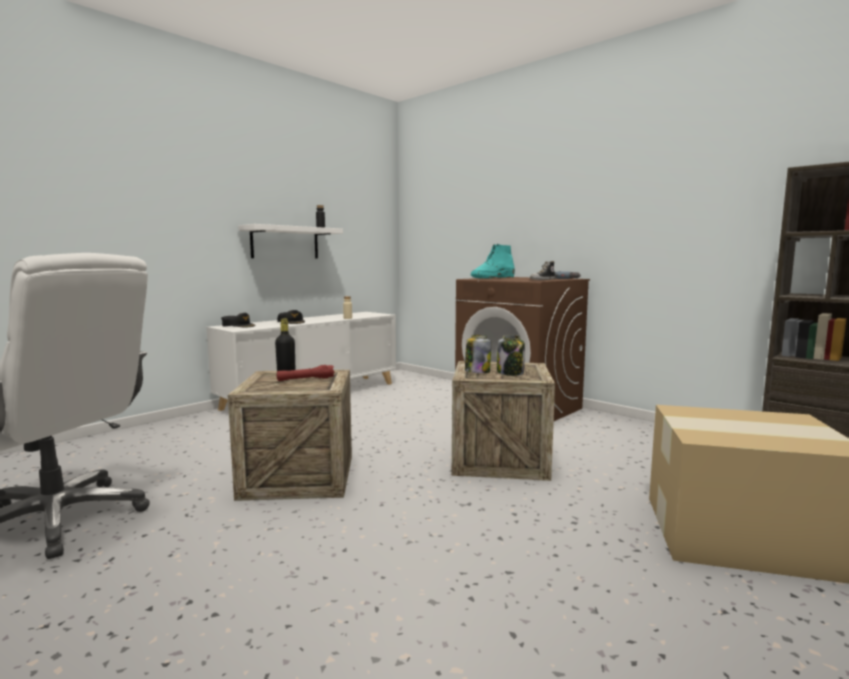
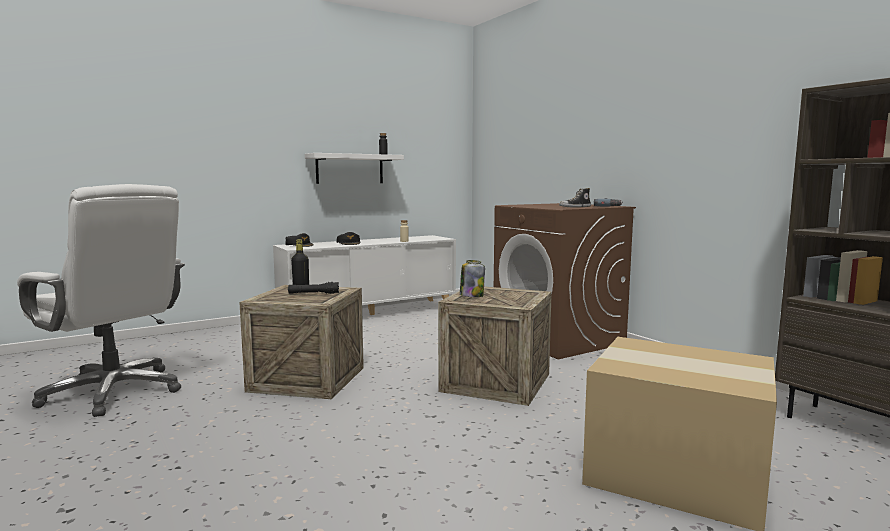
camera: 15 degrees right, 0 degrees up
red flashlight [277,365,335,381] -> black flashlight [288,282,339,294]
turquoise boot [471,244,515,279] -> none
jar [497,335,525,376] -> none

